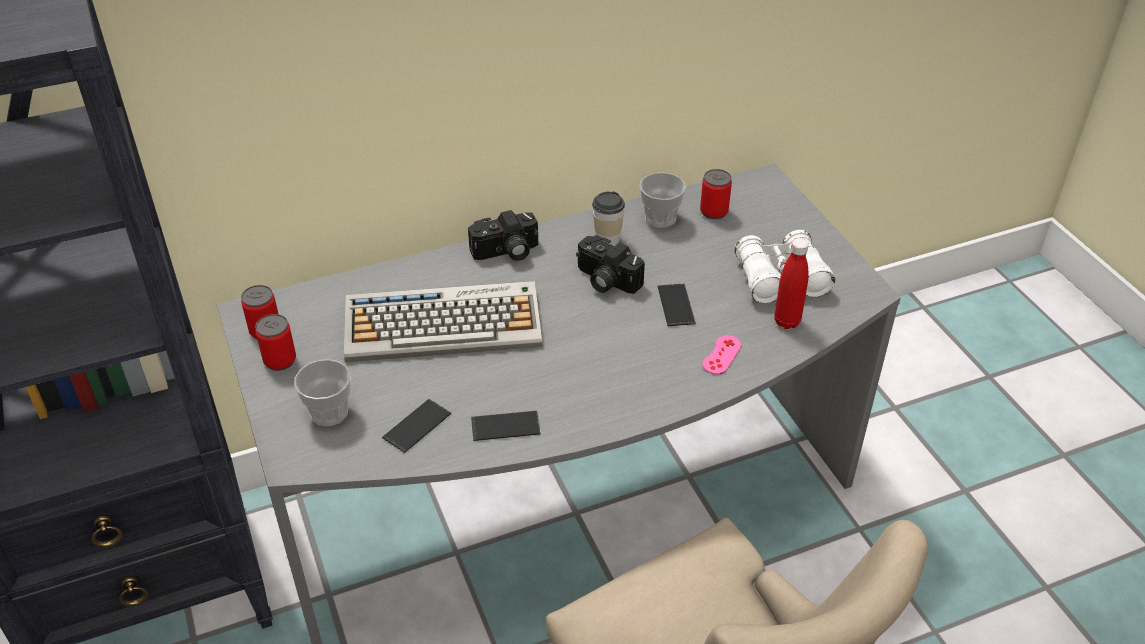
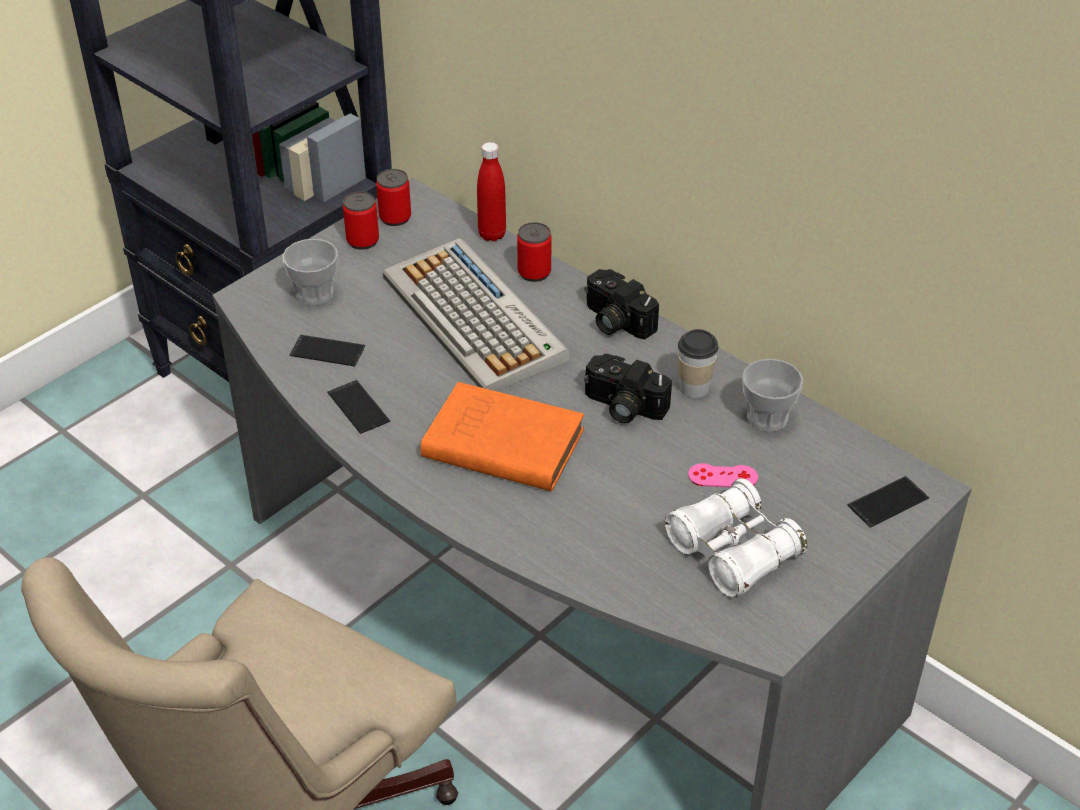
camera: 65 degrees right, 0 degrees up
camera [576,235,645,294] -> camera turned 75 degrees counterclockwise [584,354,672,423]
phone [658,283,696,326] -> phone moved to [847,476,929,528]
can [700,169,732,219] -> can moved to [517,222,551,282]
pink game controller [702,335,741,375] -> pink game controller moved to [688,463,758,488]
red bottle [774,238,809,329] -> red bottle moved to [477,142,506,241]
none -> orange book [421,382,584,491]

